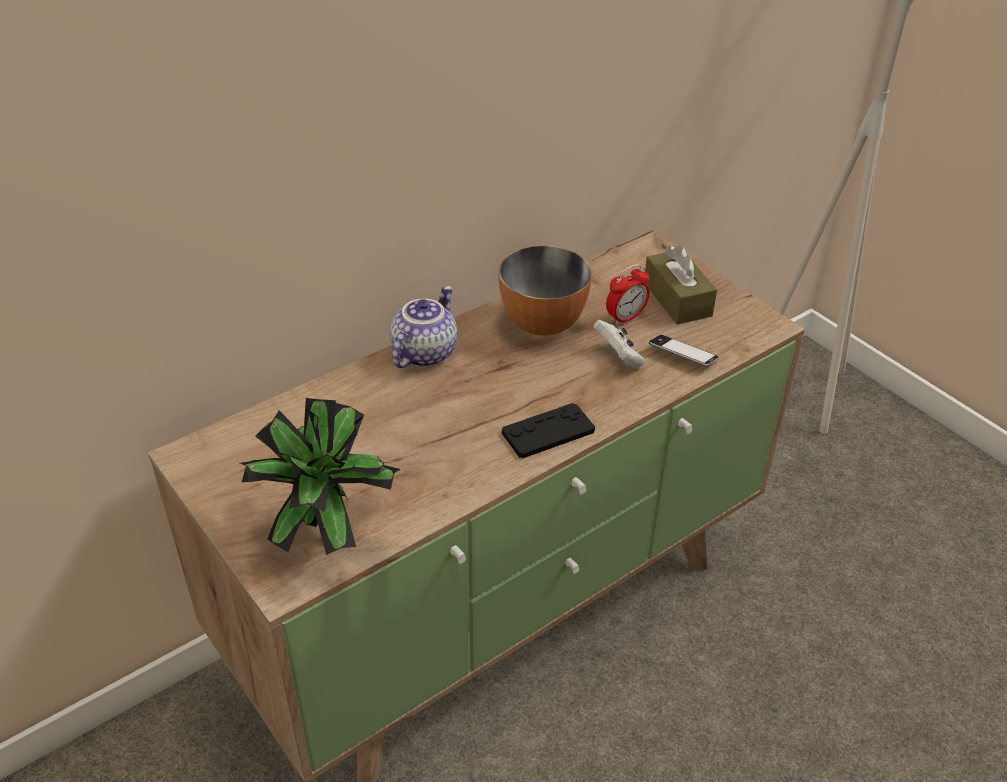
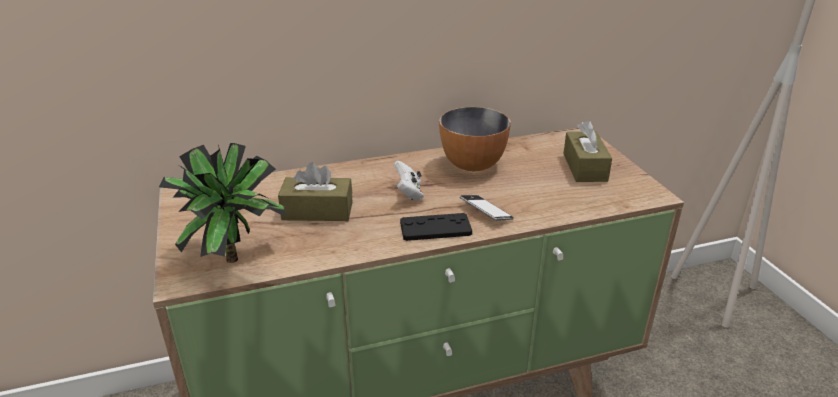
camera: 20 degrees right, 10 degrees down
teapot [390,286,457,368] -> none
white game controller [593,320,645,368] -> white game controller moved to [394,160,424,201]
alarm clock [606,264,650,326] -> none
phone [649,335,718,366] -> phone moved to [460,195,514,221]
none -> brown tissue box [278,162,353,221]

